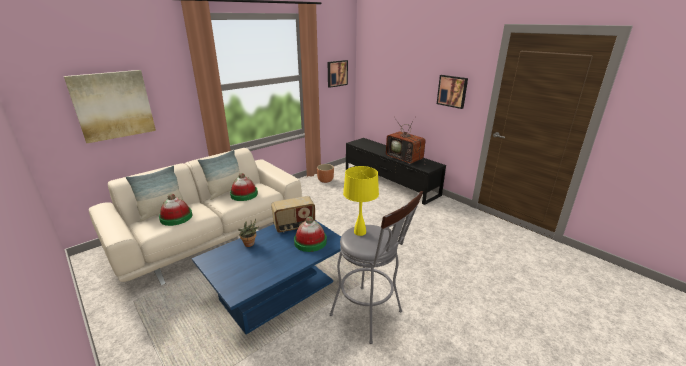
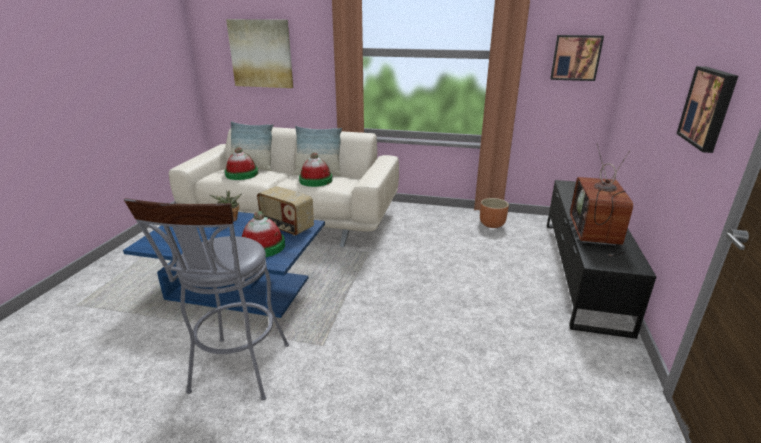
camera: 55 degrees right, 0 degrees up
yellow table lamp [343,166,379,236] -> none

